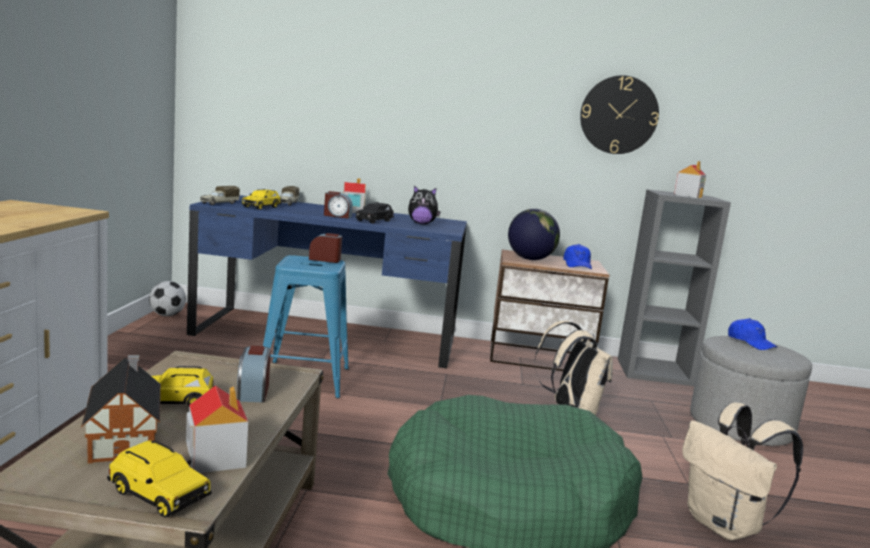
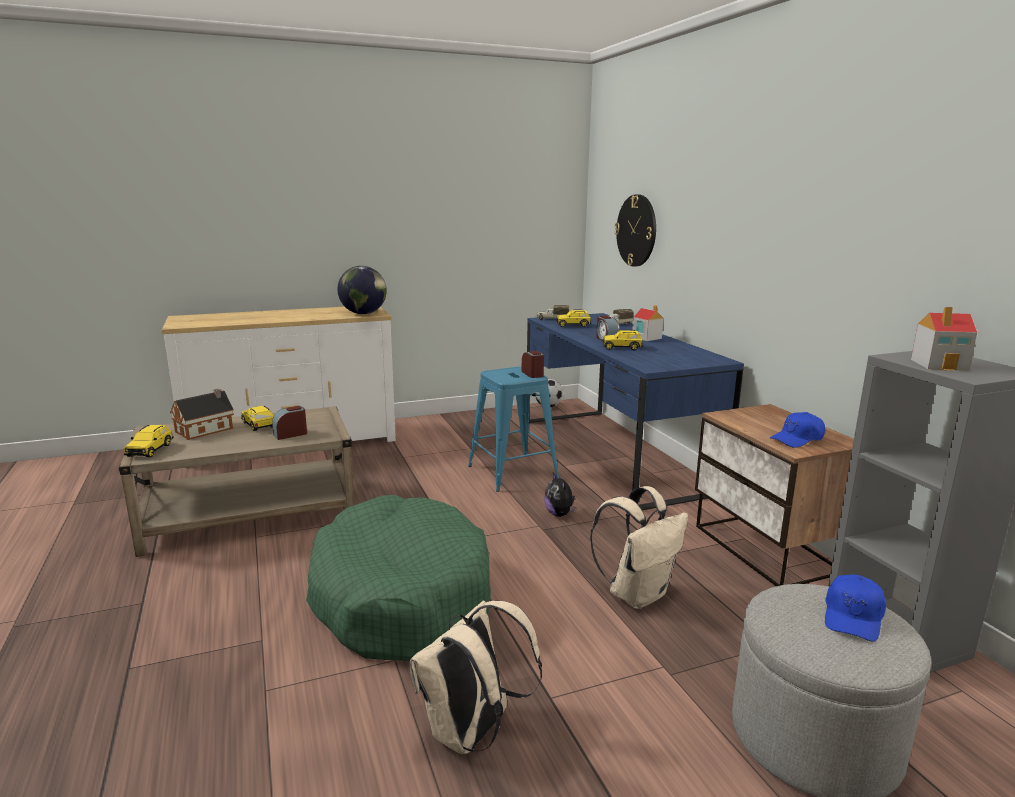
camera: 65 degrees right, 5 degrees up
toy house [186,385,248,473] -> none
black toy car [355,202,394,223] -> yellow toy car [603,329,643,351]
plush toy [408,185,441,224] -> plush toy moved to [544,473,576,517]
globe [508,209,560,260] -> globe moved to [338,266,387,314]
wall clock [580,75,659,154] -> wall clock moved to [615,194,656,267]

